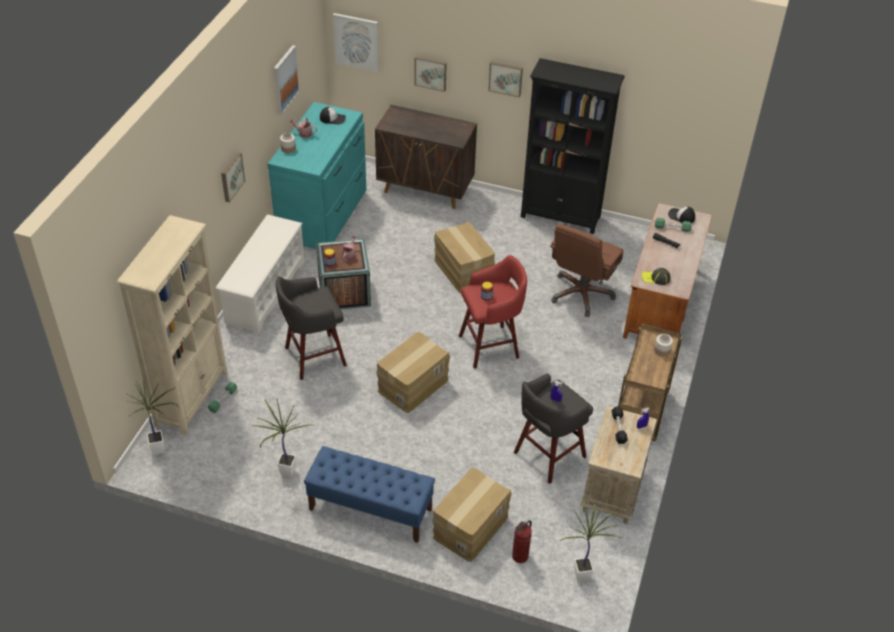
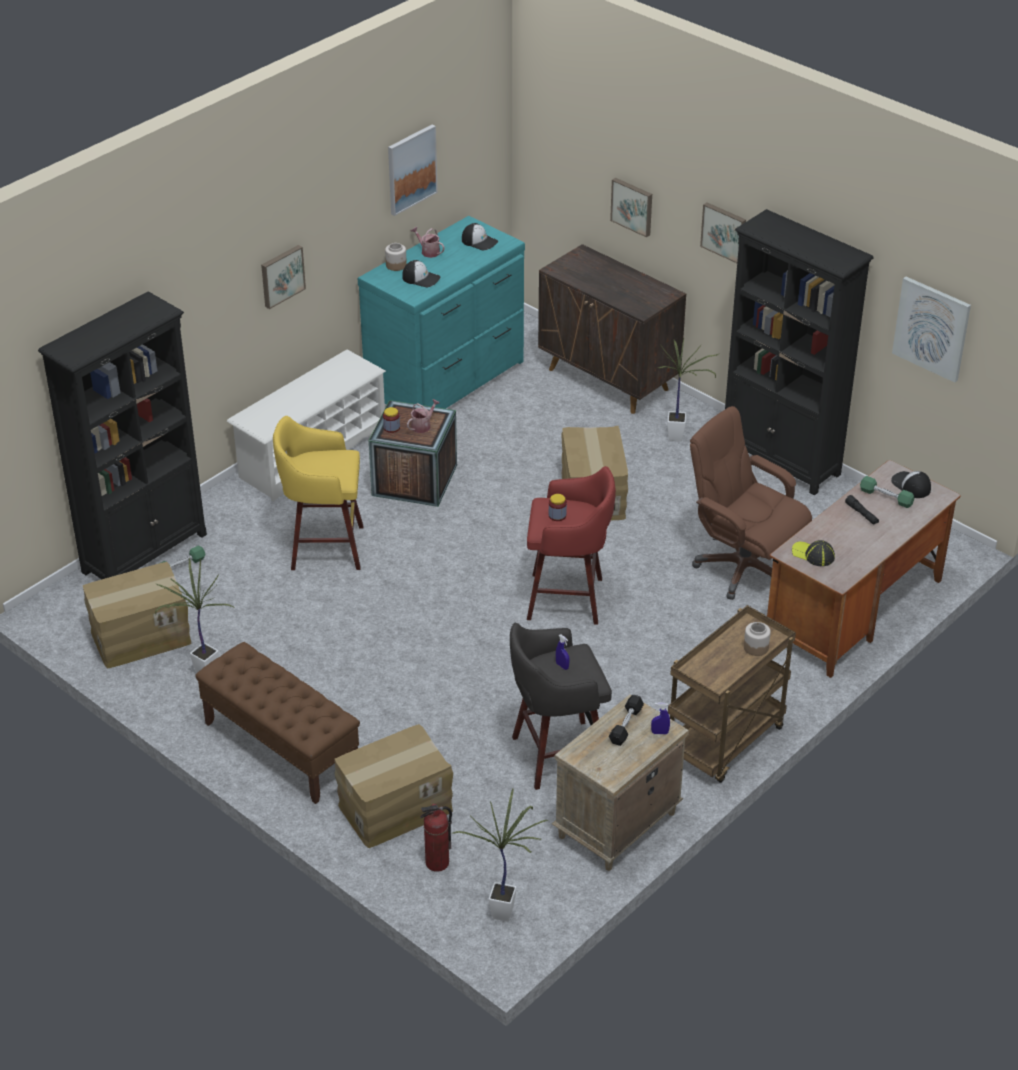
camera: 25 degrees right, 5 degrees down
beige bookcase [117,215,227,435] -> black bookcase [38,291,207,580]
potted plant [125,380,179,455] -> potted plant moved to [658,338,718,441]
grey stool [276,276,347,380] -> yellow stool [273,416,364,570]
blue bench [304,446,435,543] -> brown bench [195,642,360,804]
picture [333,13,379,72] -> picture moved to [892,277,971,383]
cardboard box [376,332,450,413] -> cardboard box moved to [83,562,192,669]
brown office chair [550,223,624,317] -> brown office chair turned 75 degrees clockwise [690,406,812,600]
none -> cap [402,260,440,287]

